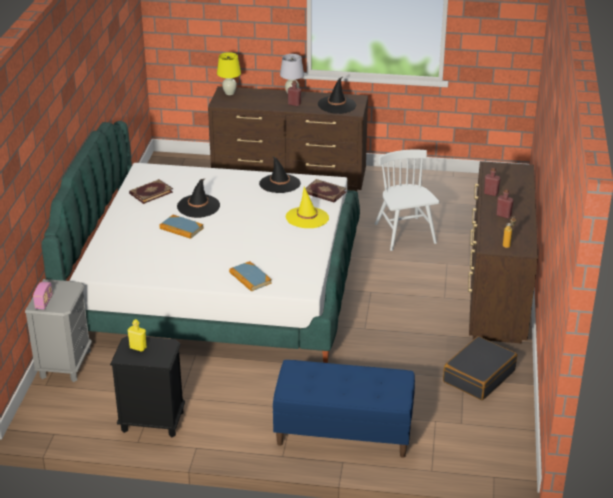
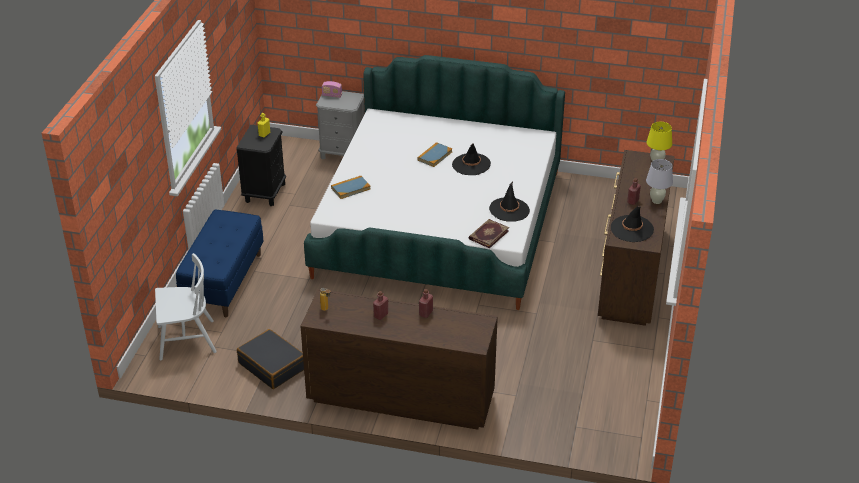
camera: 95 degrees right, 5 degrees up
book [129,179,173,204] -> none
yellow hat [286,187,329,228] -> none
white chair [375,150,439,251] -> white chair moved to [155,253,217,361]

